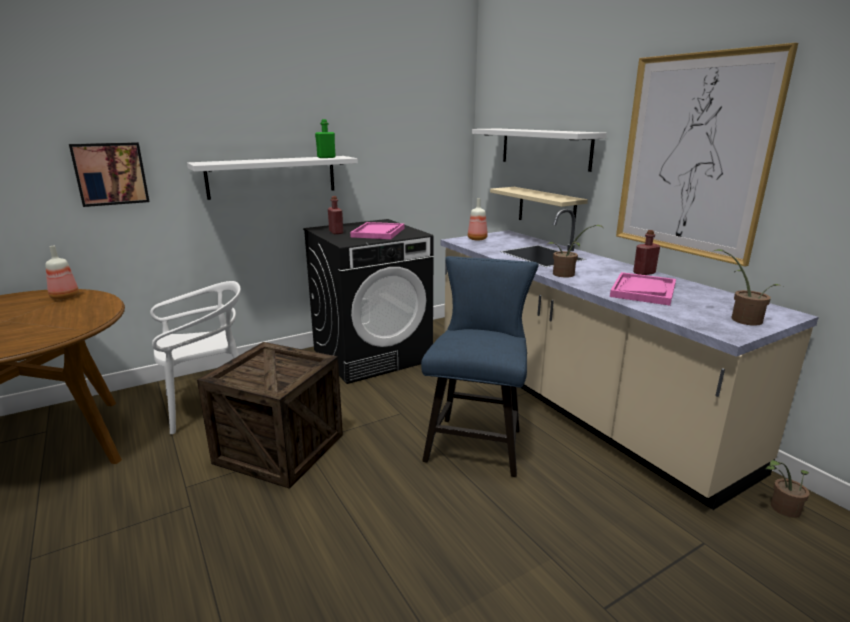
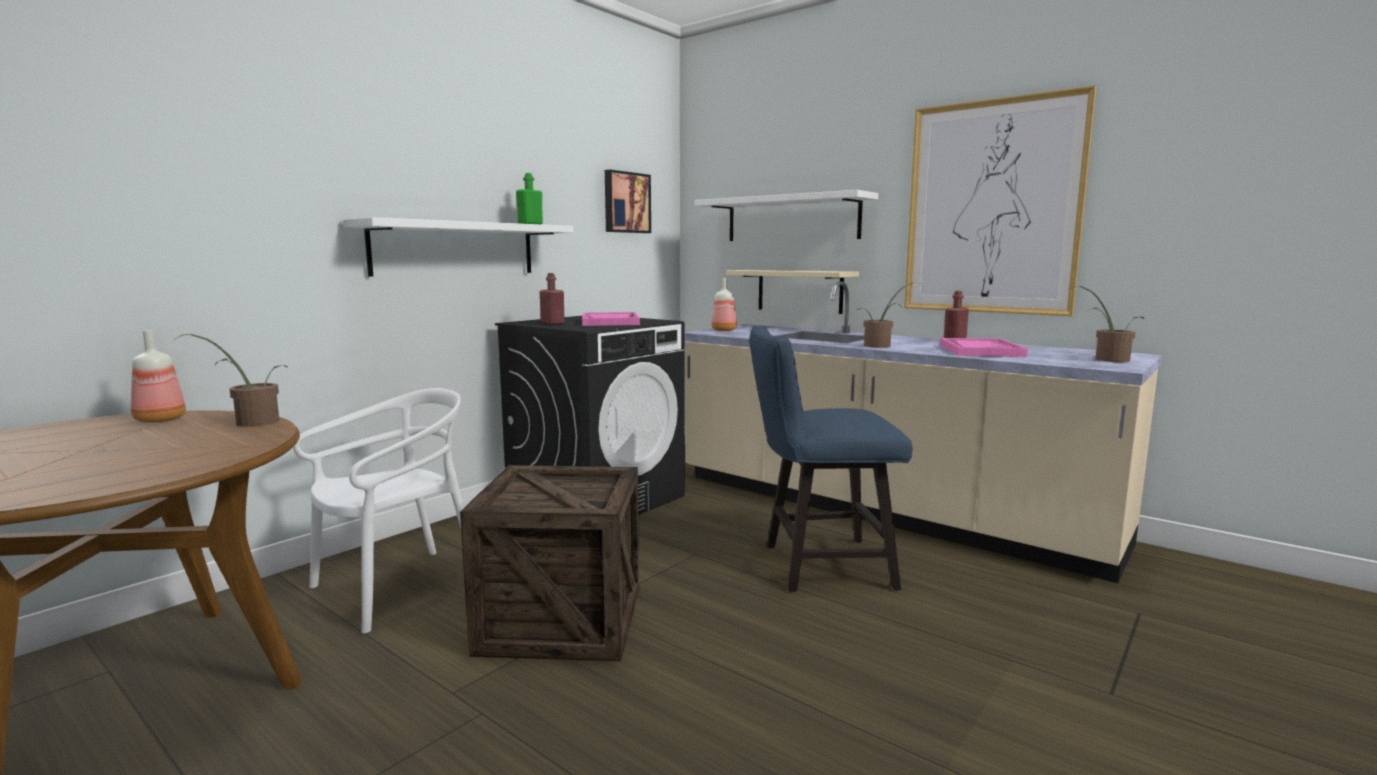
camera: 20 degrees left, 10 degrees down
picture [69,142,150,207] -> picture moved to [605,170,651,233]
blue chair [421,256,539,477] -> blue chair turned 90 degrees counterclockwise [749,325,912,592]
potted plant [765,460,810,518] -> potted plant moved to [177,334,287,427]

